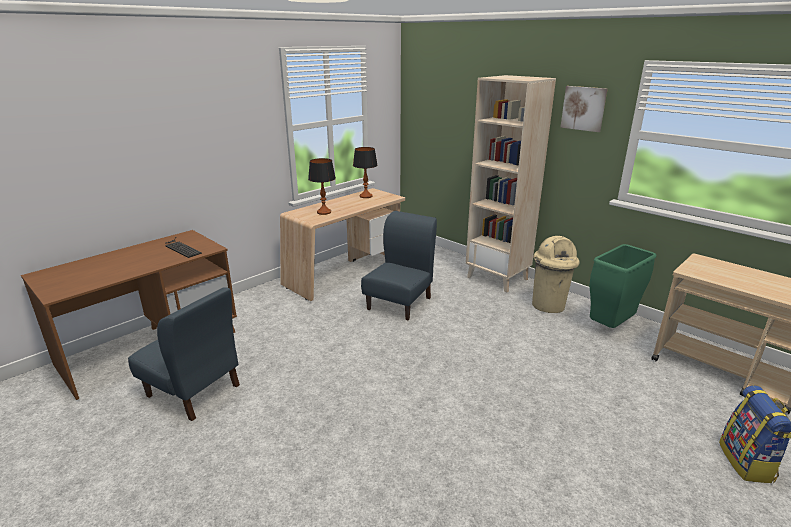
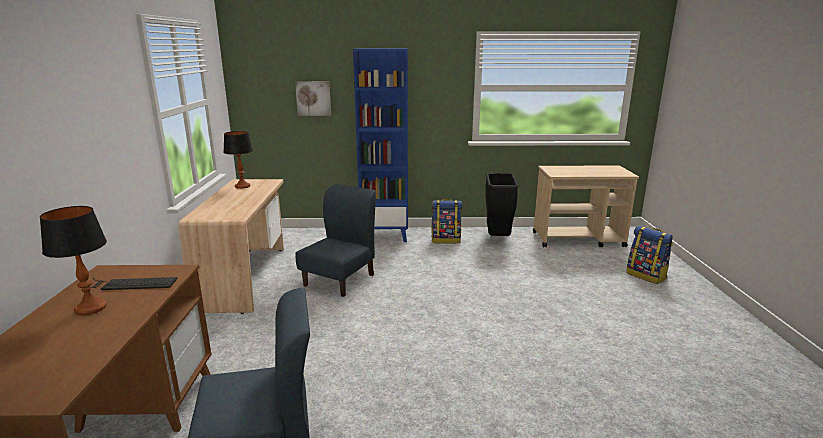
camera: 45 degrees left, 5 degrees down
table lamp [308,158,336,215] -> table lamp moved to [40,206,107,315]
blue chair [361,211,437,320] -> blue chair turned 45 degrees clockwise [296,184,376,297]
beige bookcase [466,75,556,292] -> blue bookcase [353,49,408,242]
beige trash can [532,236,580,313] -> backpack [432,199,462,244]
picture [560,86,608,132] -> picture moved to [295,81,331,116]
green trash can [589,244,656,328] -> black trash can [485,173,519,236]

